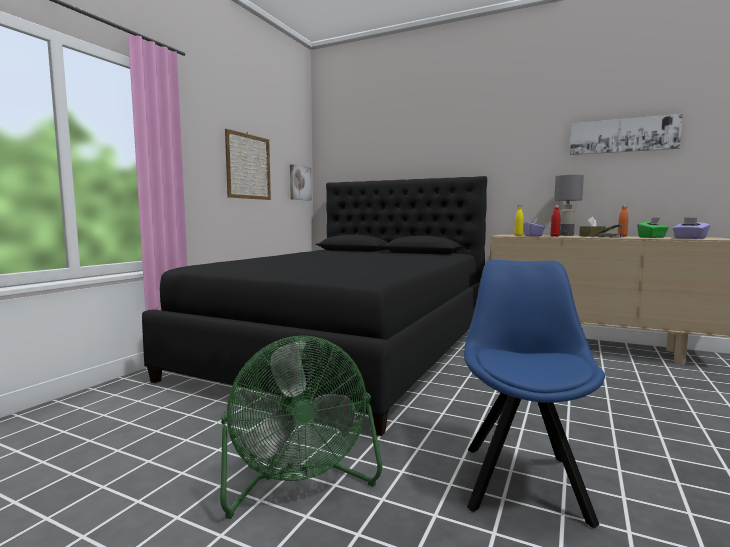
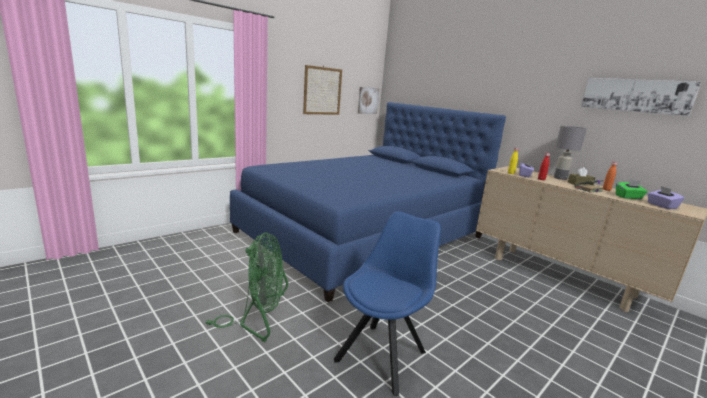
camera: 20 degrees right, 10 degrees up
black bed [142,176,487,436] -> blue bed [230,102,506,302]
green fan [220,336,382,519] -> green fan turned 90 degrees counterclockwise [205,233,288,342]

